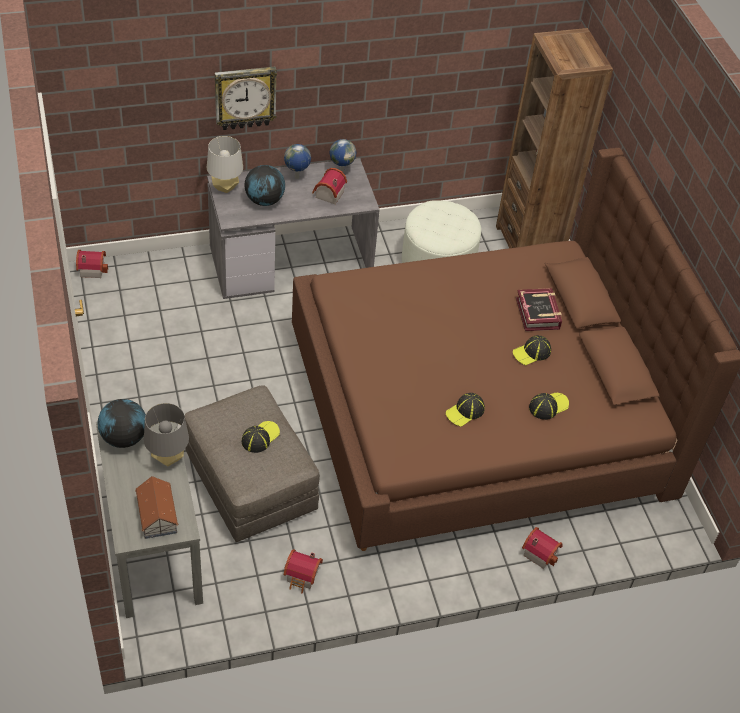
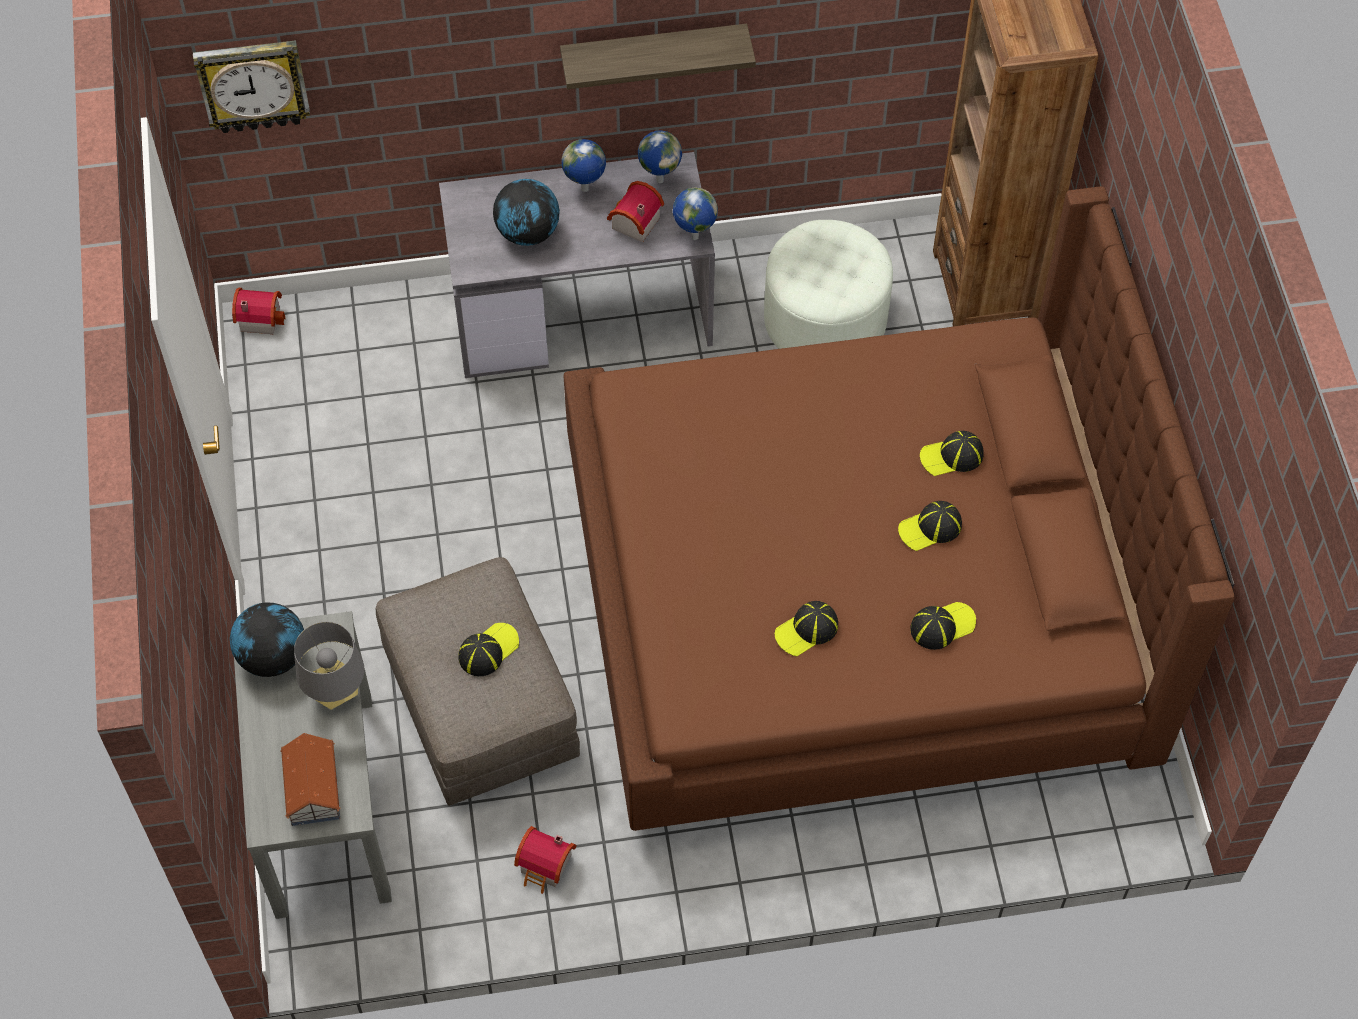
camera: 10 degrees right, 10 degrees up
grey table lamp [207,136,243,193] -> none
wall clock [215,67,277,130] -> wall clock moved to [193,40,310,133]
book [516,288,562,331] -> cap [920,431,984,476]
toy house [522,527,563,569] -> none
none -> shelf [560,24,756,89]
none -> globe [673,187,718,240]

